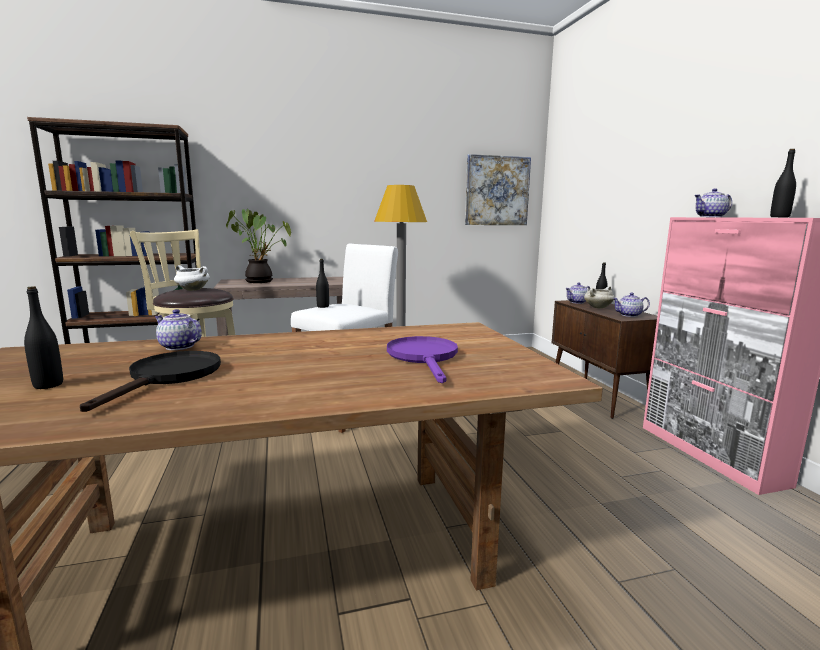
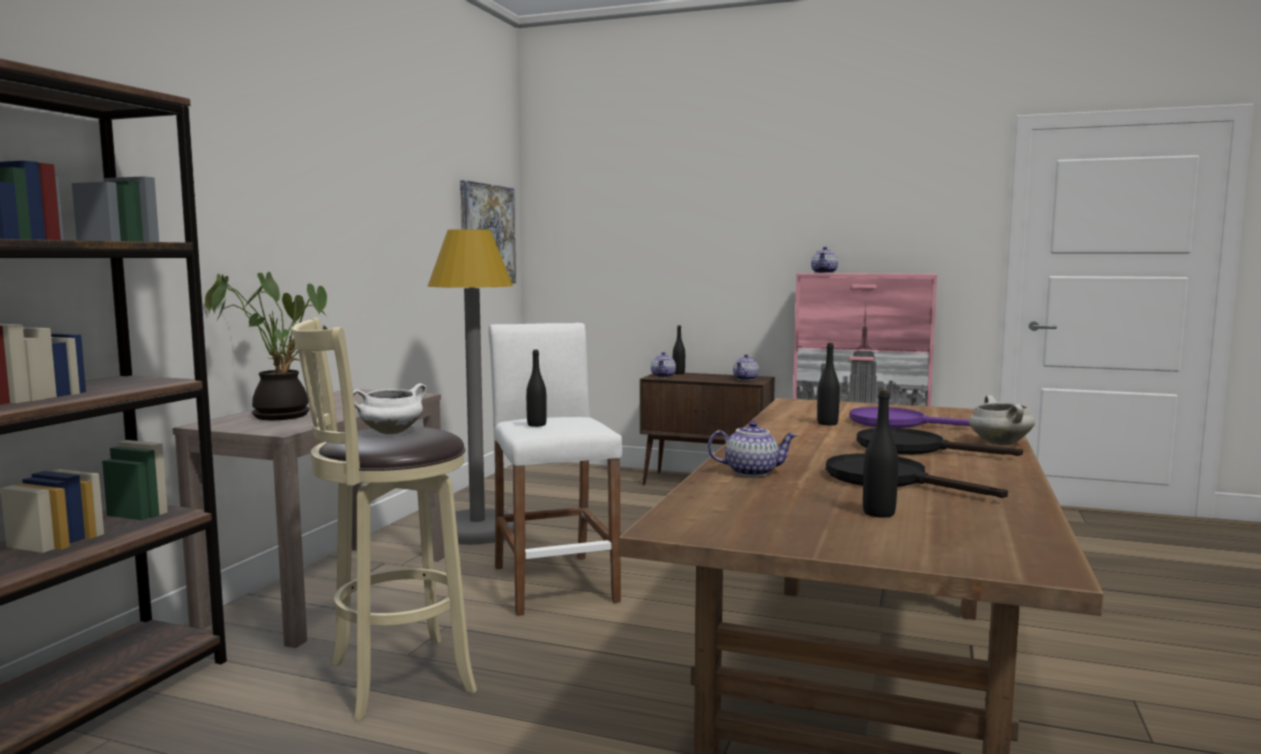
camera: 55 degrees left, 5 degrees down
teapot [155,309,202,350] -> teapot turned 150 degrees counterclockwise [708,421,798,477]
white cooking pot [584,286,615,309] -> white cooking pot moved to [969,395,1035,445]
black bottle [770,149,796,217] -> black bottle moved to [817,343,840,425]
none -> black frying pan [857,428,1023,456]

